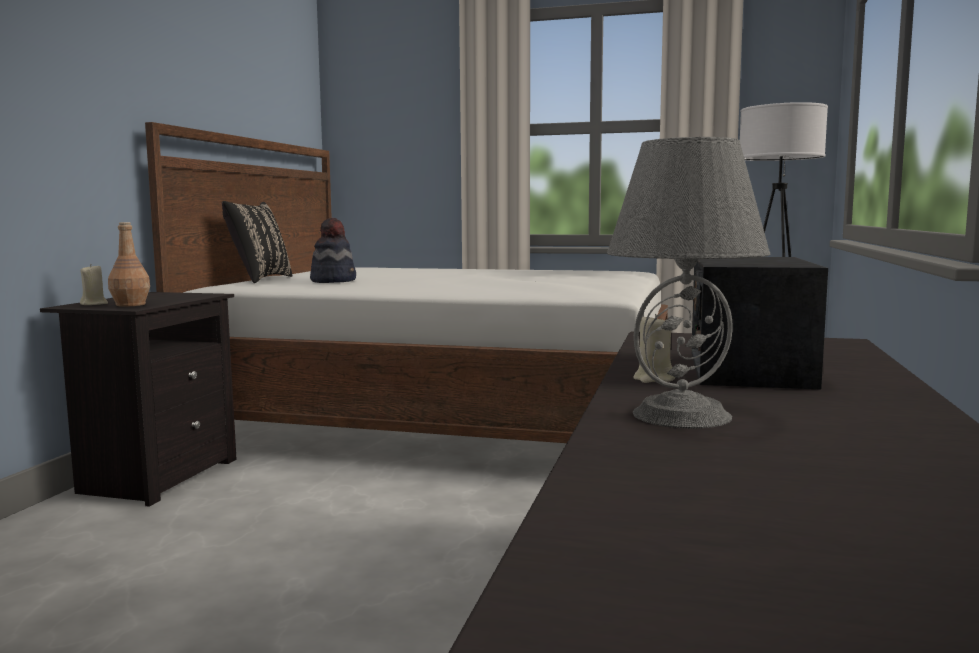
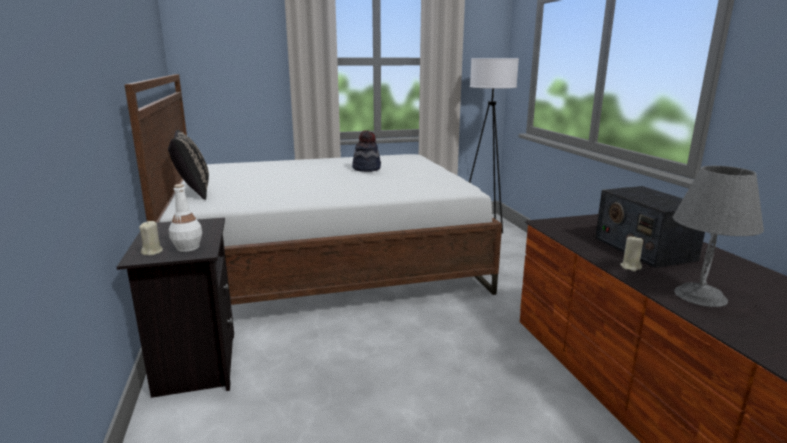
camera: 30 degrees left, 10 degrees up
brown bottle [108,222,150,307] -> white bottle [169,184,202,252]
hat [310,218,356,283] -> hat moved to [352,130,381,172]

